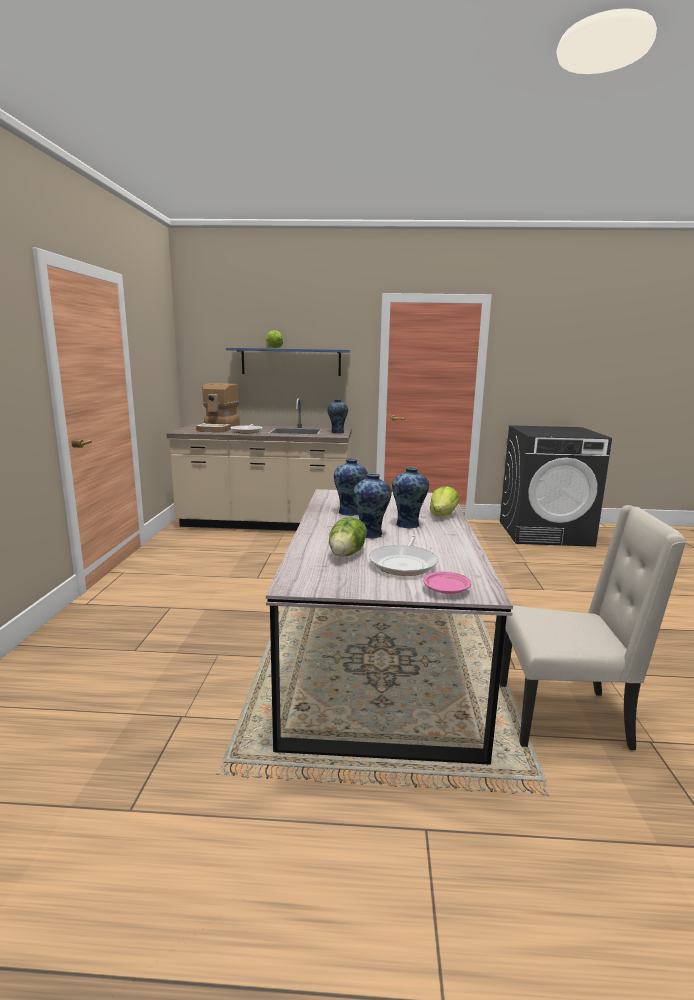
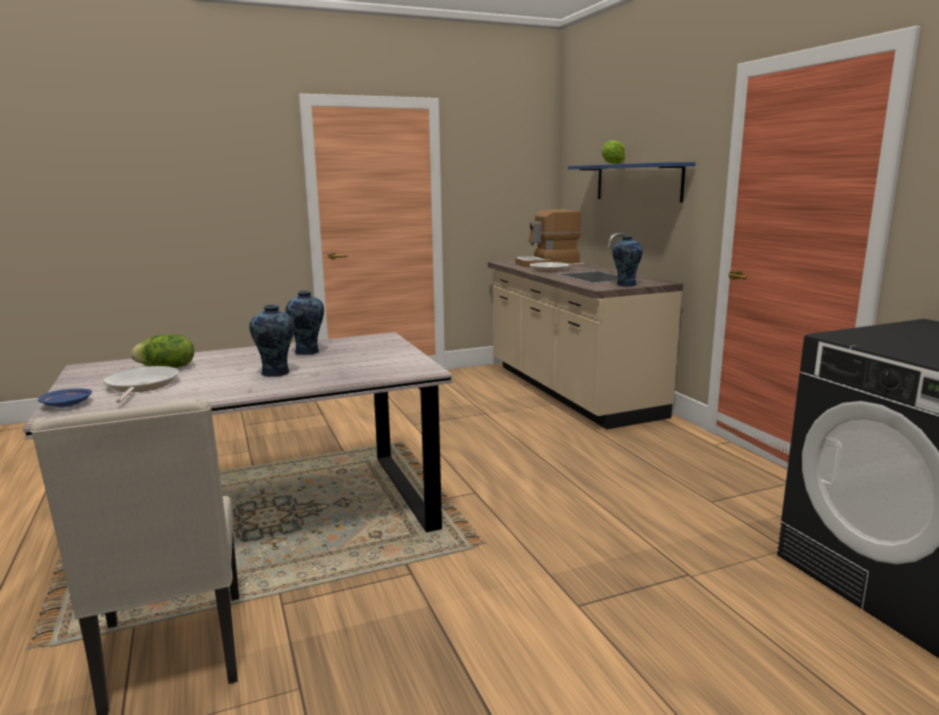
camera: 65 degrees right, 0 degrees up
vase [353,473,392,538] -> none
frying pan [369,536,438,576] -> frying pan turned 90 degrees clockwise [103,366,179,403]
pink plate [423,571,471,594] -> blue plate [38,388,92,408]
lettuce [430,486,459,516] -> none

